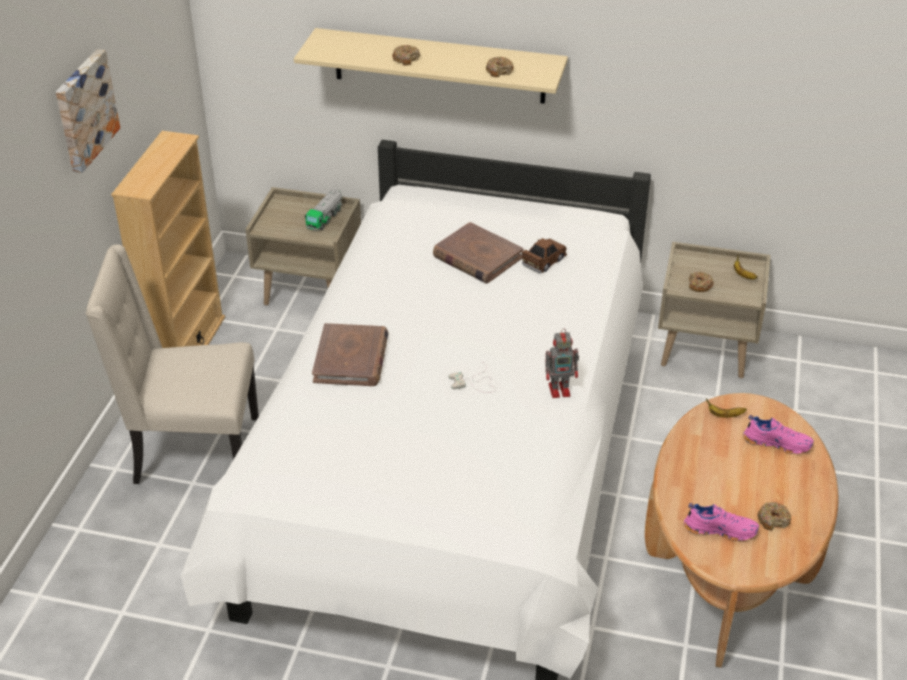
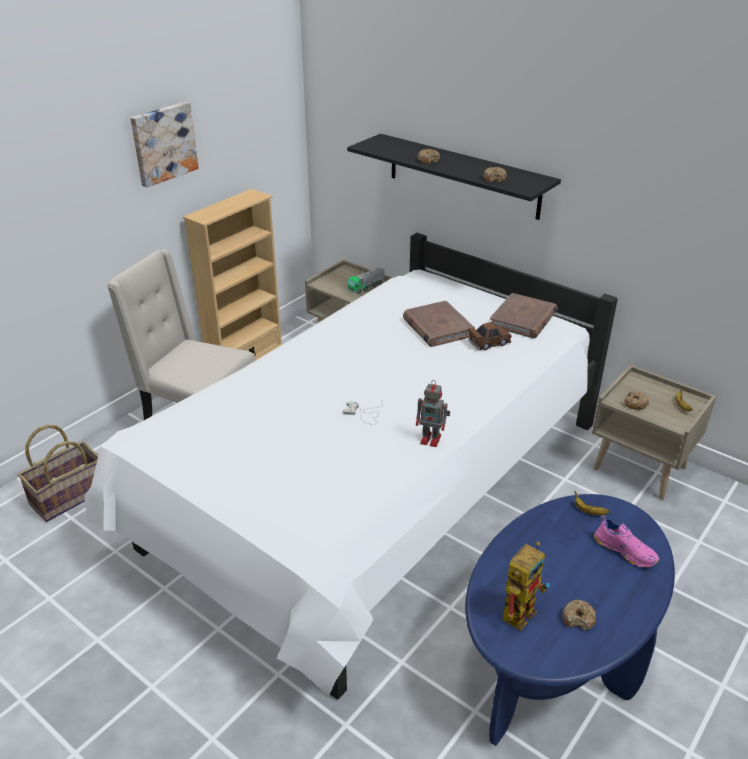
camera: 25 degrees right, 5 degrees down
beige shelf [294,28,568,104] -> black shelf [347,134,561,220]
brown book [312,323,388,386] -> brown book moved to [490,293,557,338]
brown coffee table [645,393,839,668] -> blue coffee table [465,494,675,746]
pink shoe [684,503,759,541] -> toy robot [502,542,550,631]
none -> basket [18,425,98,522]

